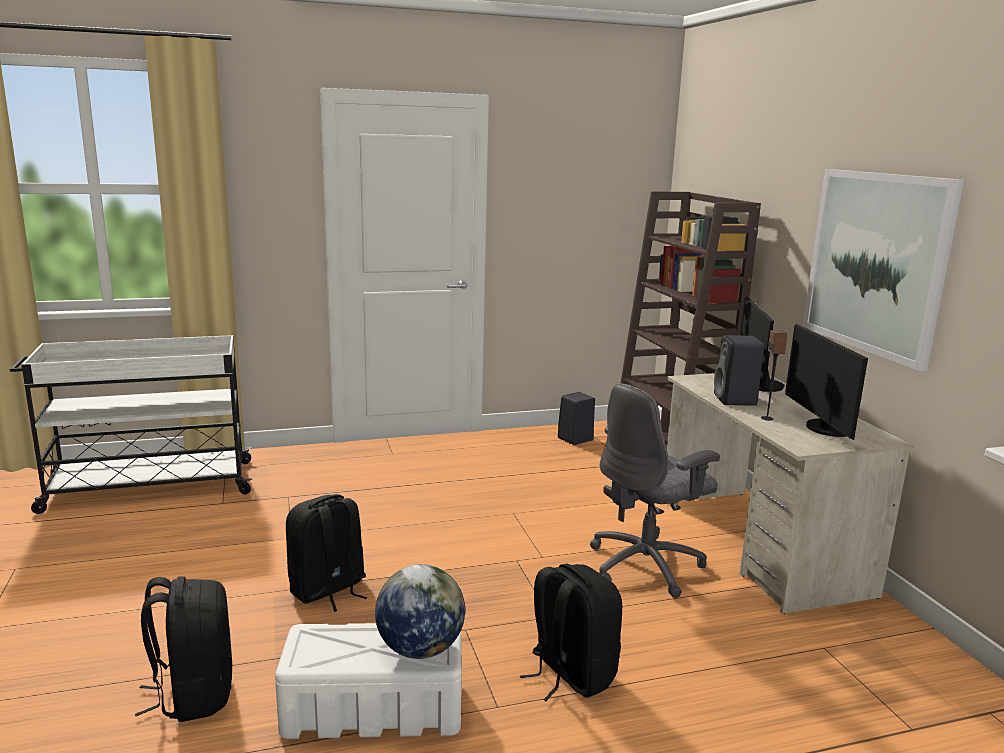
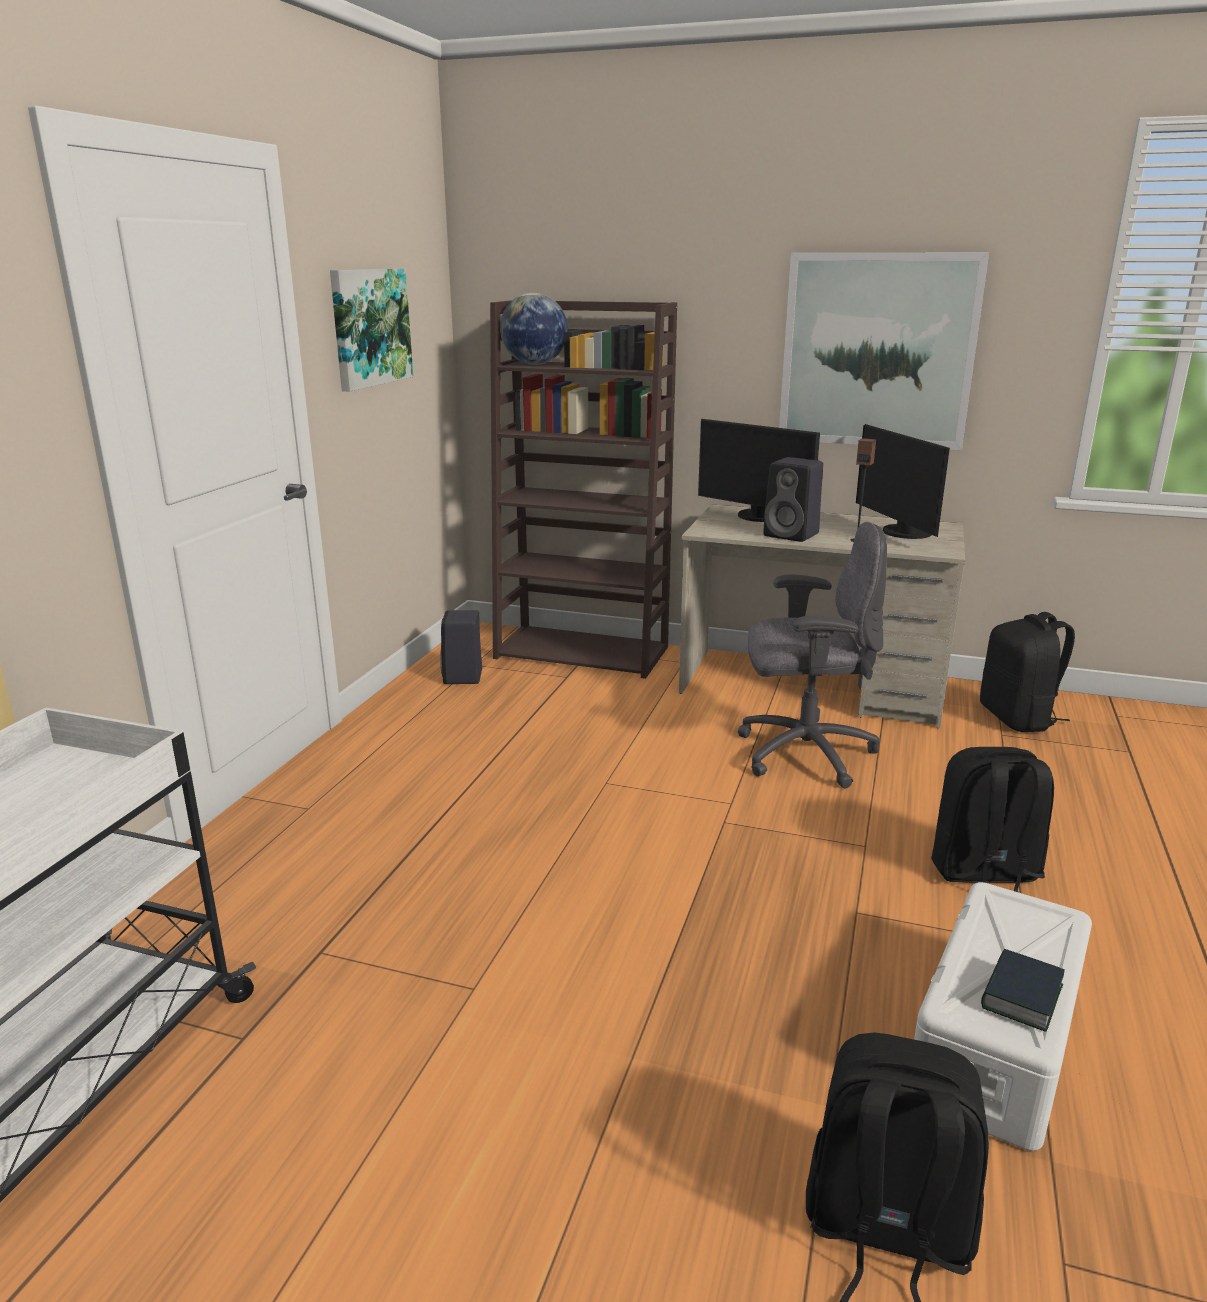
camera: 55 degrees left, 5 degrees up
black backpack [286,494,367,612] -> black backpack moved to [980,612,1075,732]
globe [375,564,465,659] -> globe moved to [500,293,568,365]
grey office chair [590,384,720,598] -> grey office chair turned 90 degrees counterclockwise [738,522,887,788]
monitor [785,324,868,440] -> monitor turned 45 degrees clockwise [856,424,950,539]
none -> picture [330,268,413,391]
none -> book [981,949,1065,1032]

